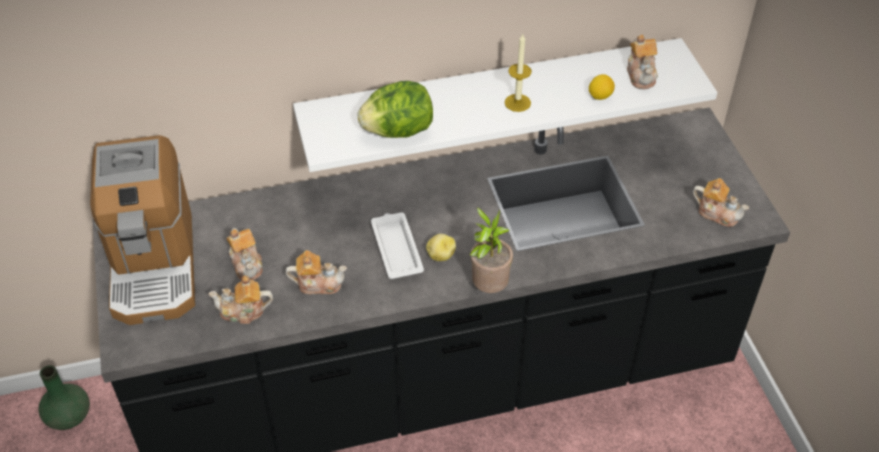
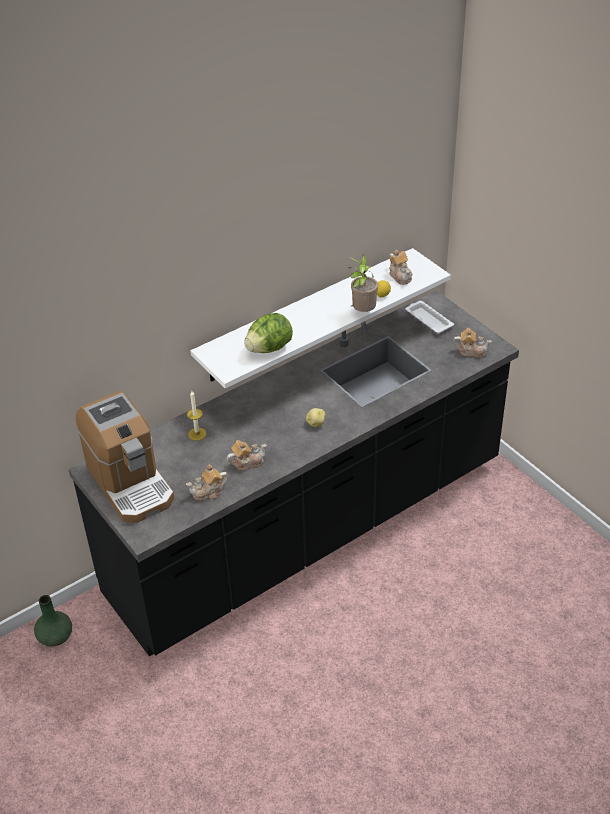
camera: 20 degrees left, 5 degrees down
teapot [227,228,262,280] -> none
white tray [371,213,424,279] -> white tray moved to [405,301,454,333]
potted plant [469,207,513,293] -> potted plant moved to [349,254,378,312]
candle [505,34,532,112] -> candle moved to [187,391,206,441]

